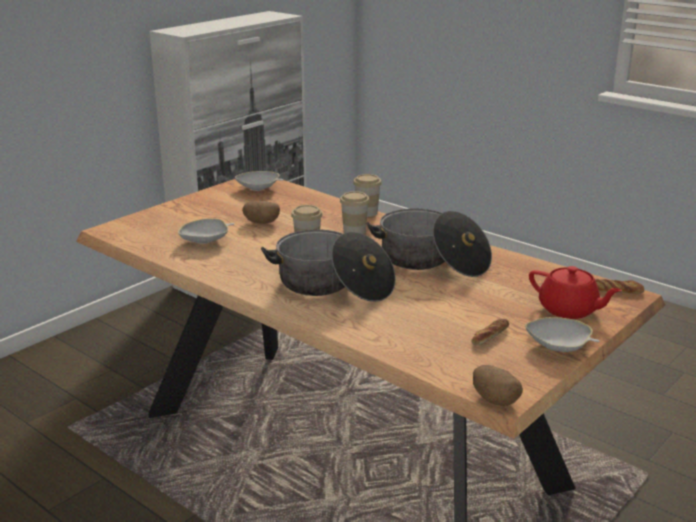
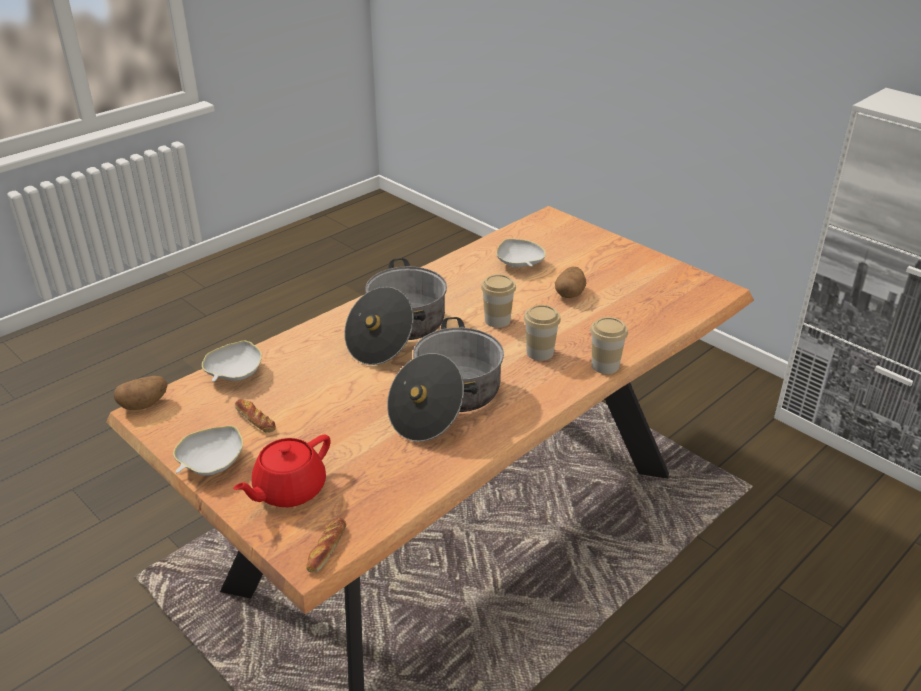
camera: 95 degrees right, 10 degrees up
white bowl [235,171,284,191] -> white bowl moved to [202,340,262,382]

